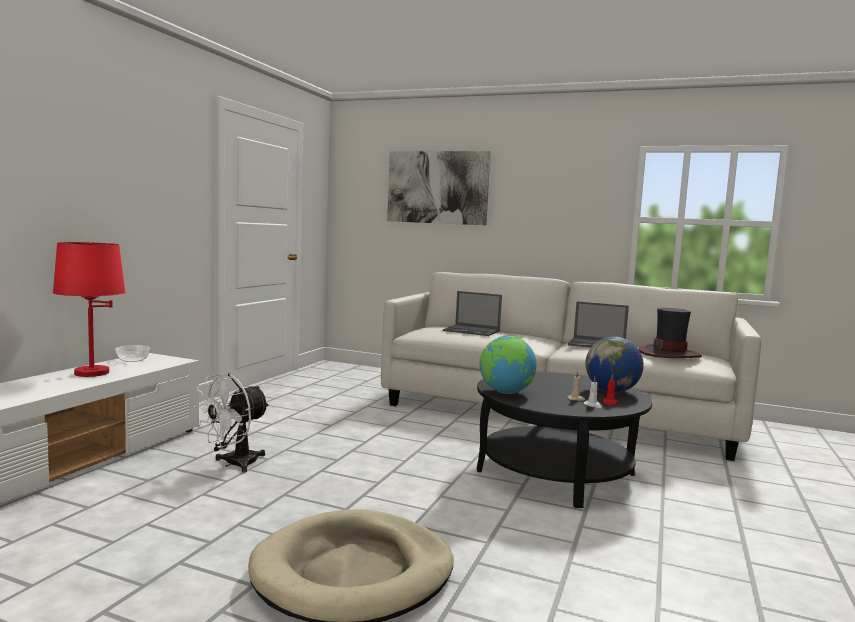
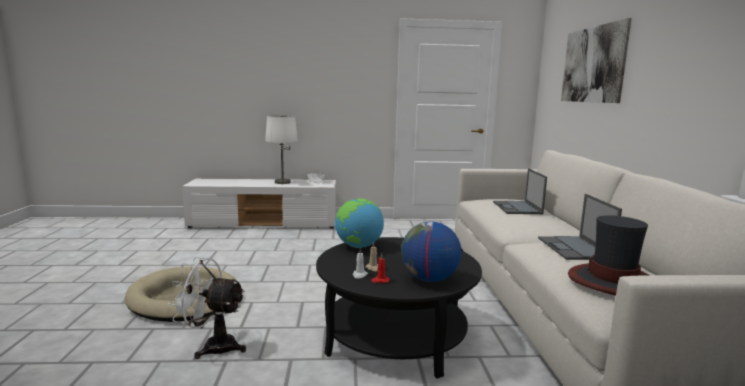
camera: 65 degrees right, 5 degrees up
red table lamp [53,242,125,377] -> white table lamp [265,115,298,184]
white fan [194,373,270,472] -> white fan moved to [168,257,246,359]

